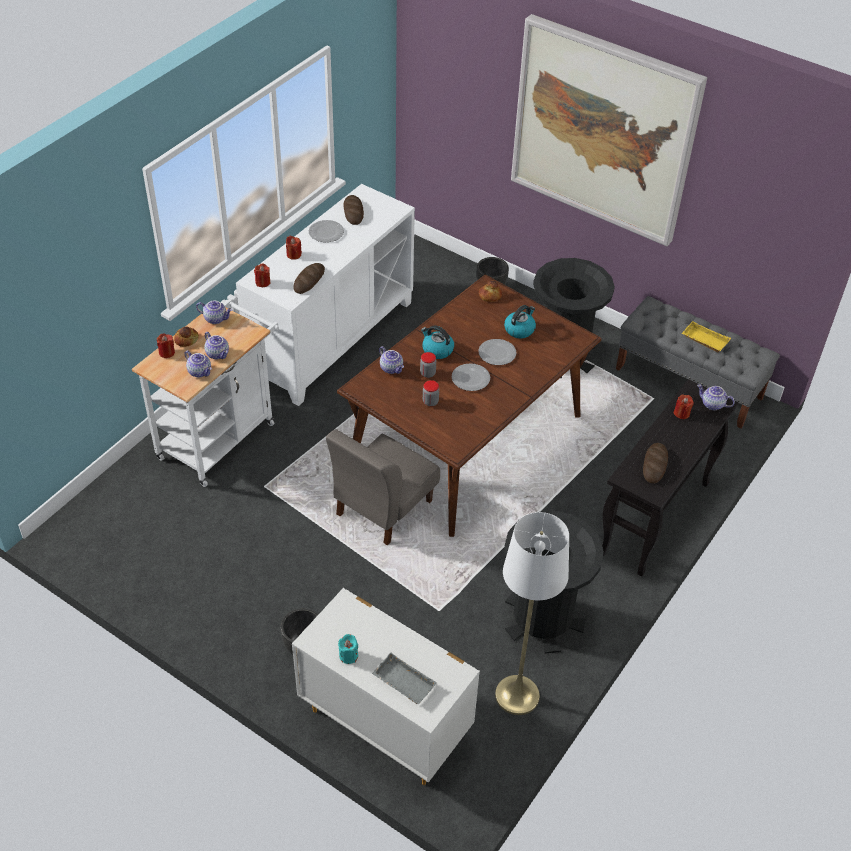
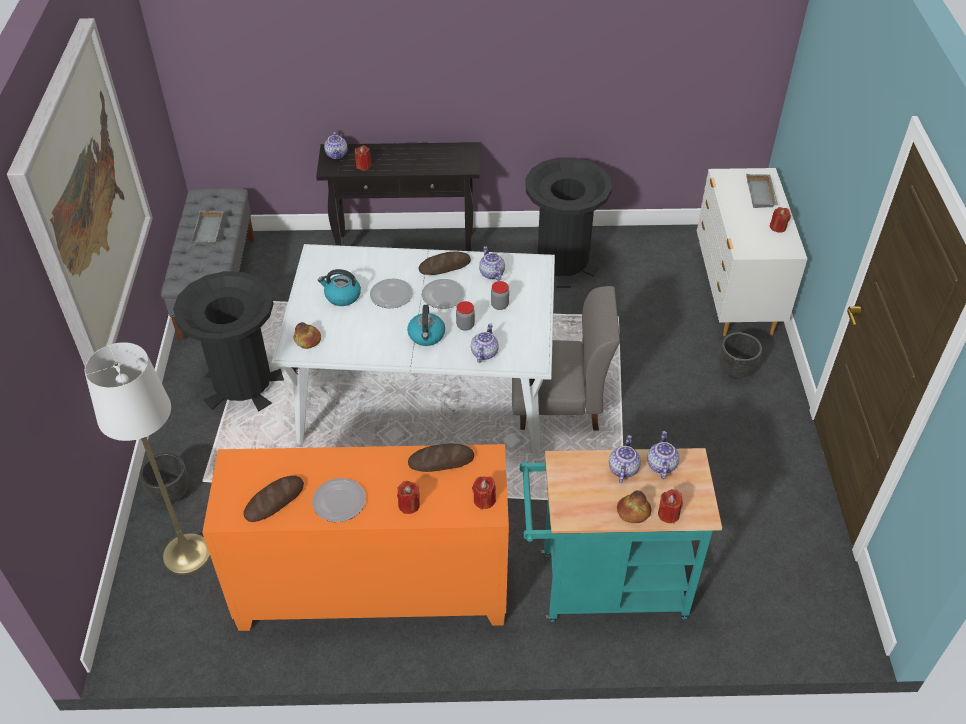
camera: 125 degrees left, 0 degrees up
white cart [132,299,279,487] -> turquoise cart [520,448,722,622]
teapot [196,301,232,324] -> teapot moved to [479,246,505,281]
white cabinet [236,184,415,406] -> orange cabinet [202,444,509,631]
brown dining table [337,274,602,537] -> white dining table [271,244,555,457]
turquoise candle [338,634,358,664] -> red candle [769,207,791,233]
white floor lamp [495,512,569,715] -> white floor lamp moved to [85,342,210,575]
bread [643,443,668,484] -> bread moved to [418,251,471,275]
yellow tray [682,321,731,353] -> grey tray [191,210,223,245]

